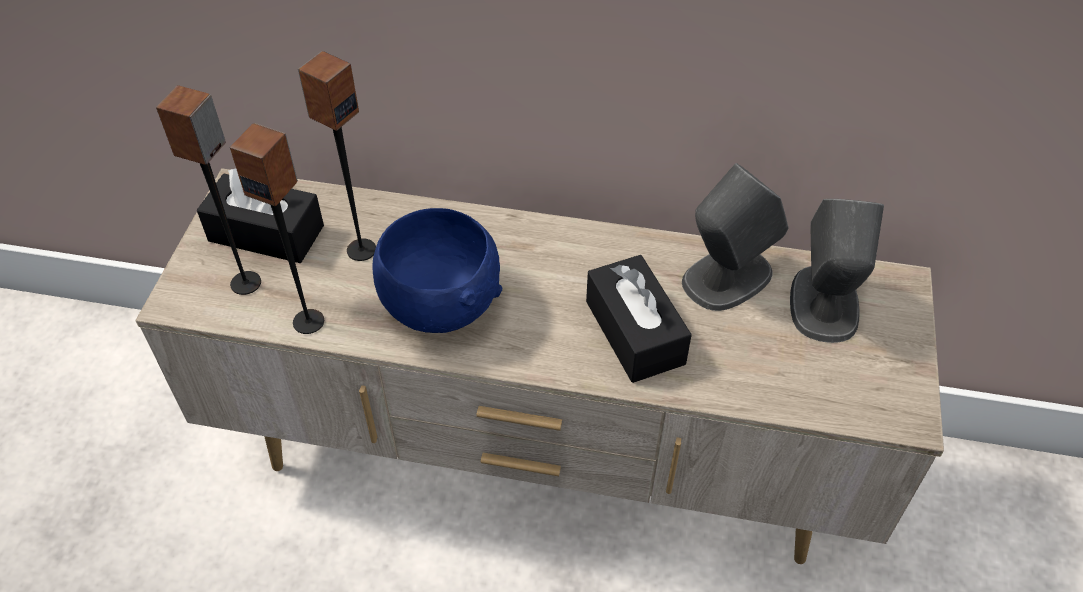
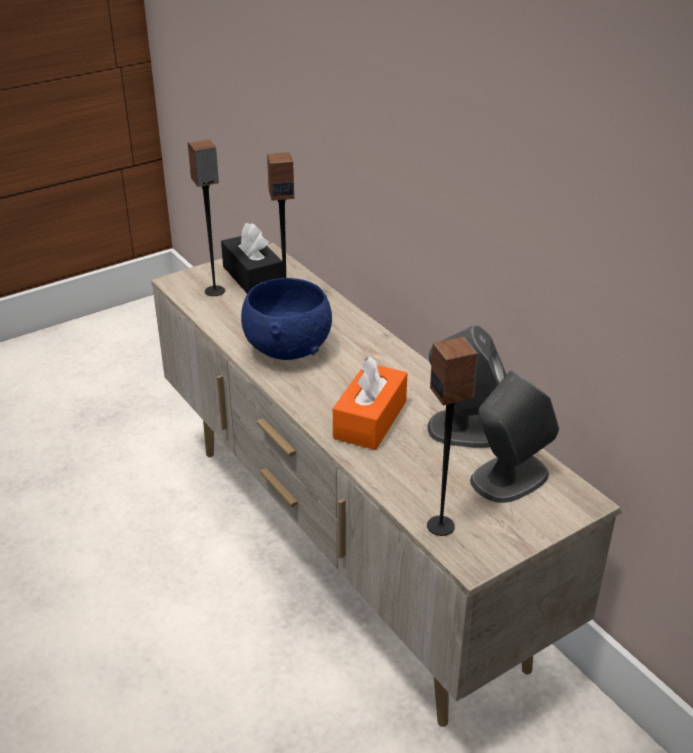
camera: 45 degrees right, 15 degrees down
speaker [230,123,324,334] -> speaker moved to [427,337,478,536]
black tissue box [586,255,692,383] -> orange tissue box [333,356,407,450]

